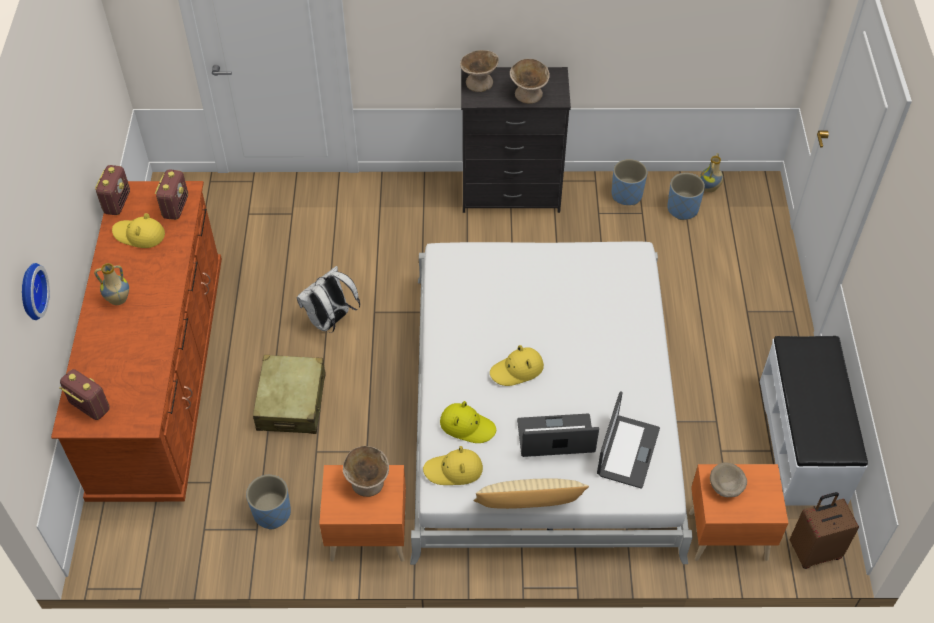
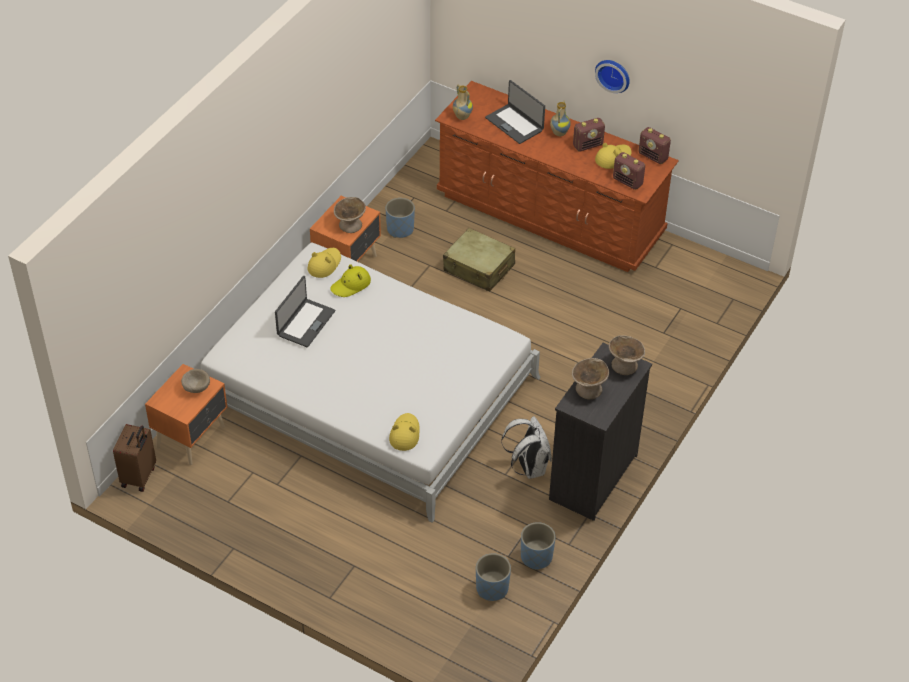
camera: 120 degrees right, 5 degrees down
wall clock [22,263,50,320] -> wall clock moved to [595,60,630,93]
radio [60,369,109,420] -> radio moved to [573,118,605,152]
white backpack [297,266,360,333] -> white backpack moved to [501,416,552,479]
beige pillow [473,478,589,509] -> none
yellow hat [490,345,544,386] -> yellow hat moved to [389,413,420,451]
laptop [597,391,660,489] -> laptop moved to [485,80,545,144]
vase [700,153,723,192] -> vase moved to [453,85,473,120]
white bench [760,336,868,506] -> none

